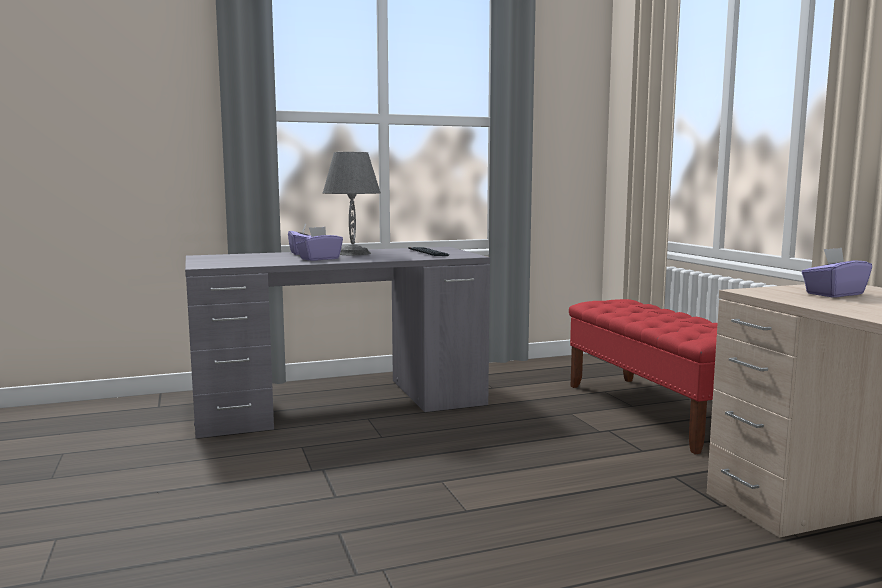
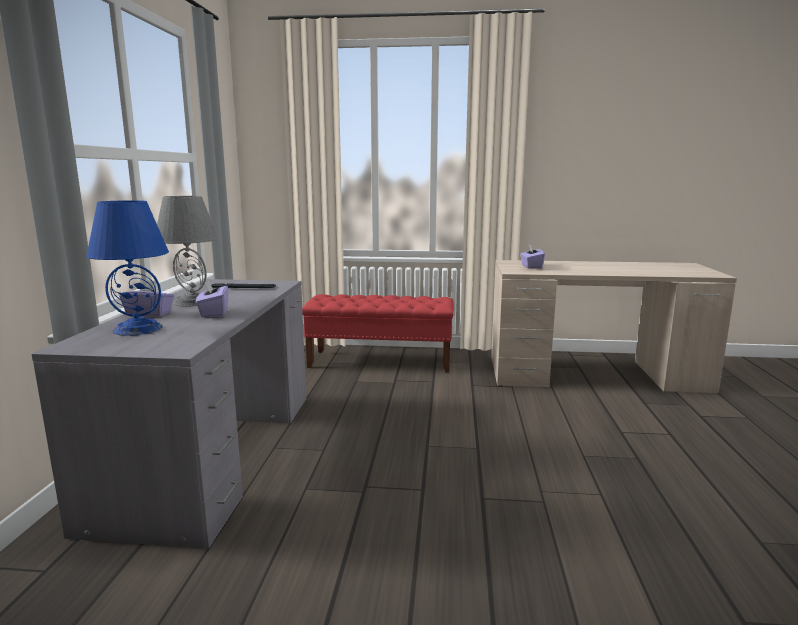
camera: 65 degrees left, 5 degrees up
none -> blue table lamp [86,200,169,336]

